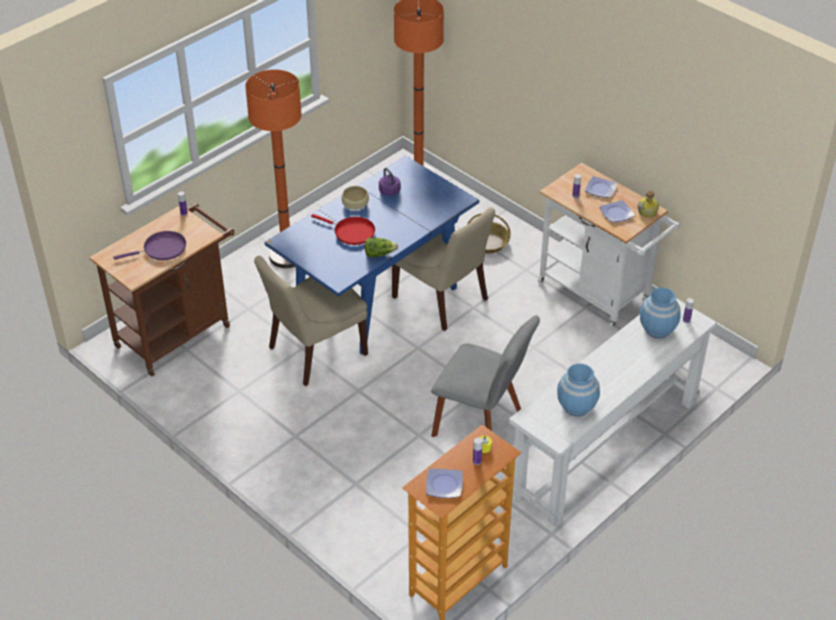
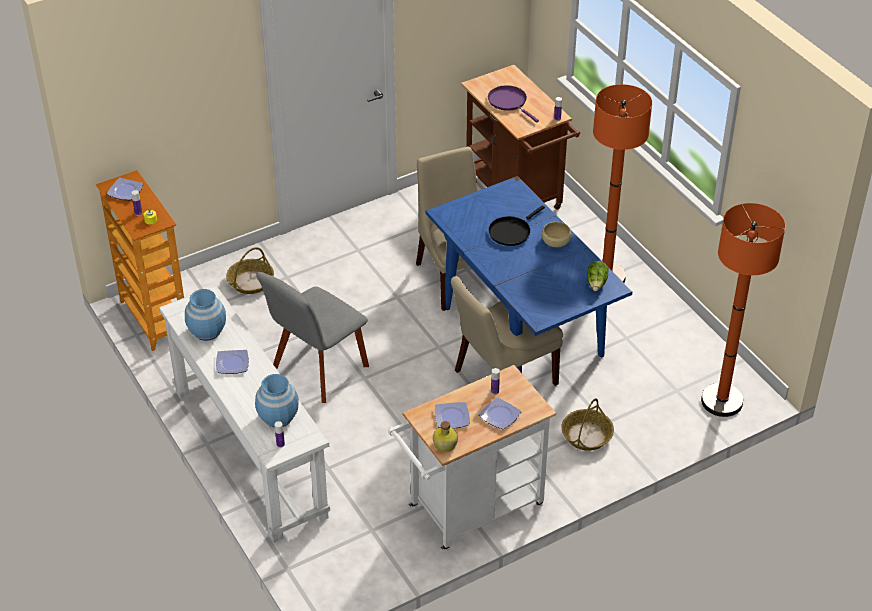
camera: 105 degrees right, 0 degrees up
purple frying pan [113,231,186,260] -> purple frying pan turned 150 degrees clockwise [488,85,539,122]
red frying pan [311,214,375,245] -> black frying pan [488,205,545,246]
lettuce [365,238,398,257] -> lettuce moved to [587,261,609,291]
purple kettle [379,168,401,196] -> none
none -> plate [216,350,249,374]
none -> basket [226,247,274,294]

